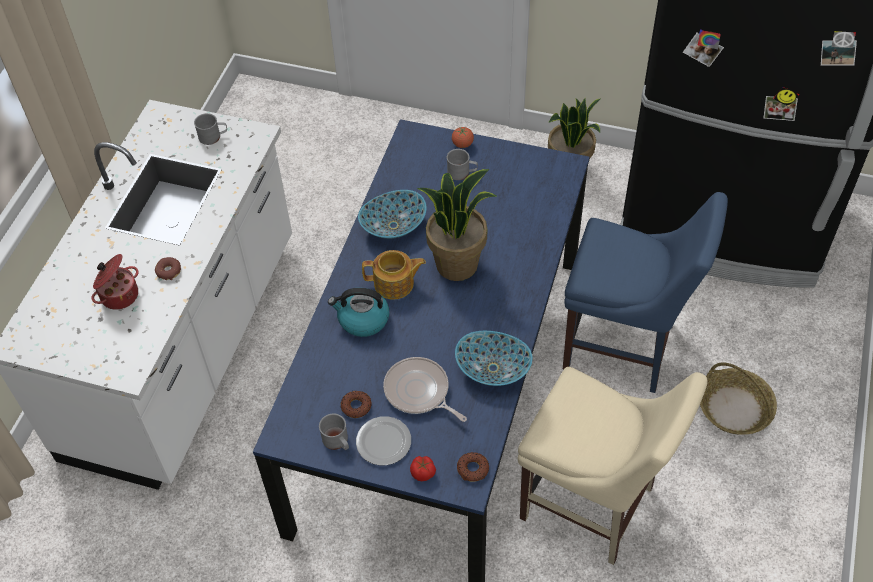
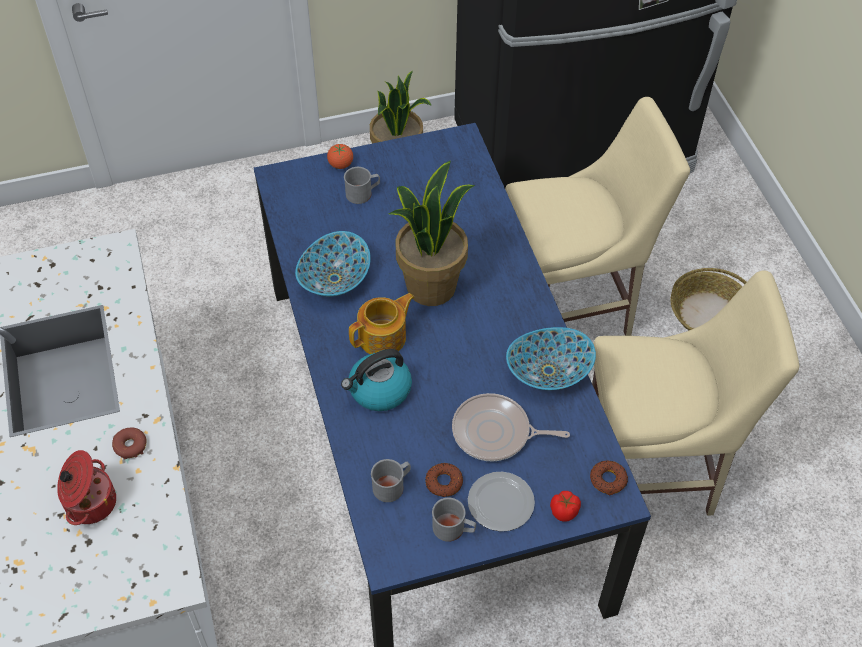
camera: 35 degrees left, 0 degrees up
grey mug [194,113,227,145] -> grey mug moved to [371,459,411,502]
blue chair [563,192,728,393] -> beige chair [505,97,690,336]

